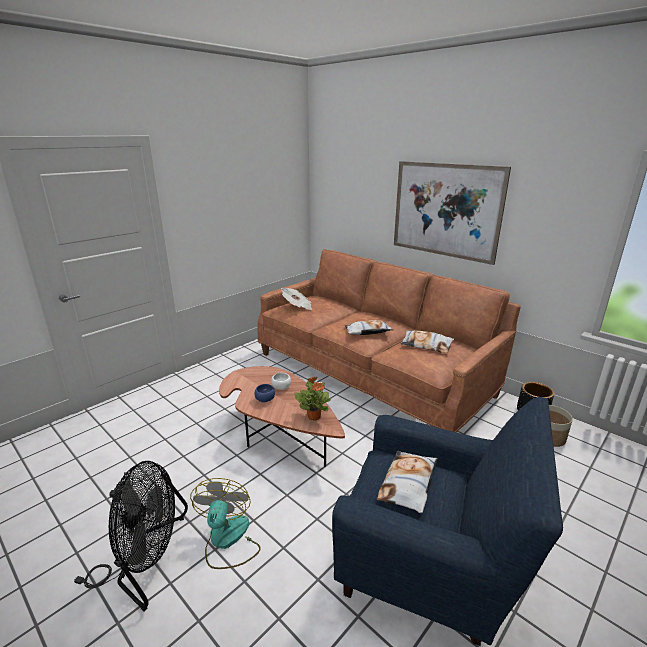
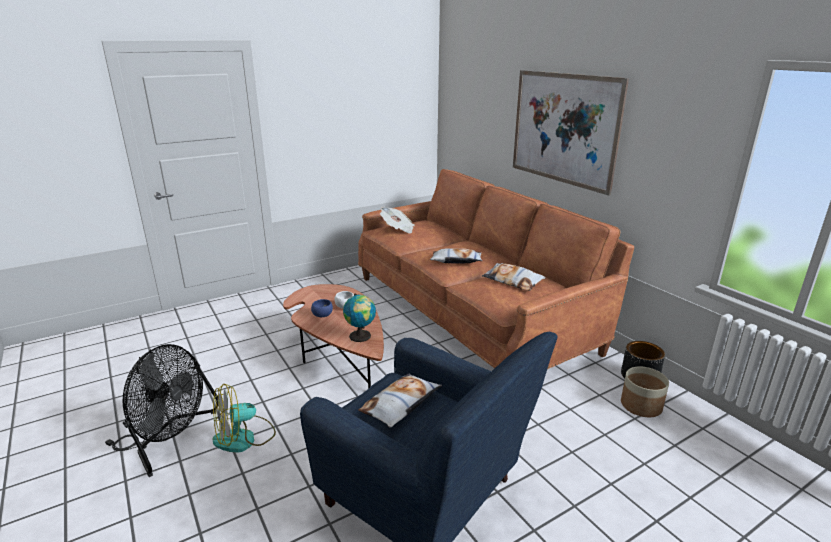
camera: 15 degrees right, 0 degrees up
fan [190,478,261,569] -> fan turned 135 degrees counterclockwise [212,384,276,453]
potted plant [294,377,331,420] -> globe [343,293,376,342]

